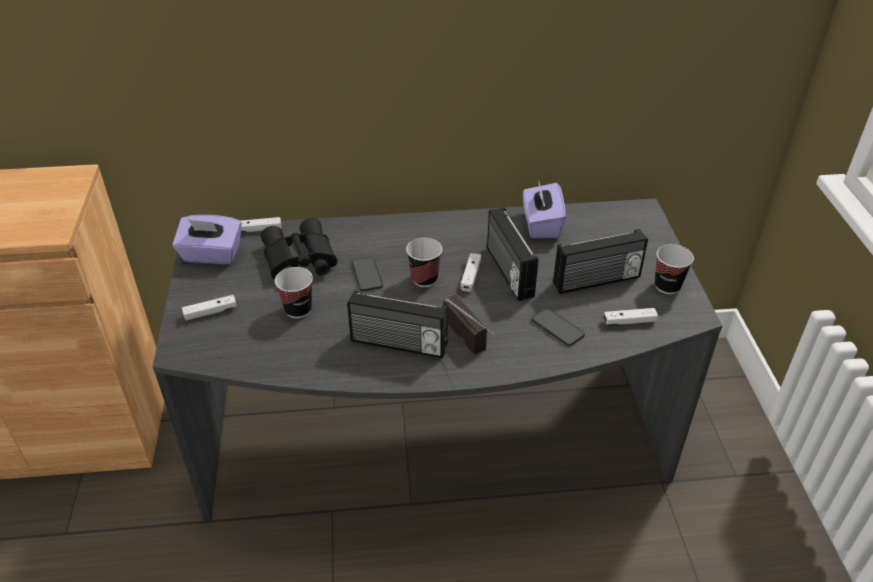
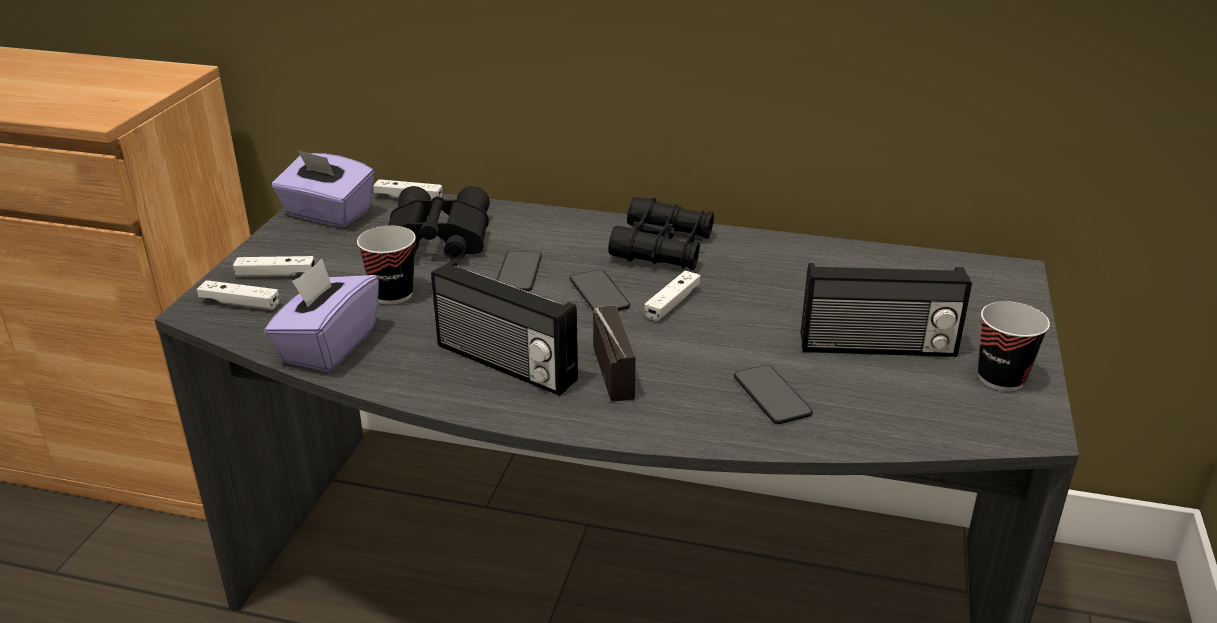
camera: 20 degrees right, 10 degrees down
cup [406,238,442,287] -> phone [569,270,630,311]
radio [487,207,538,301] -> none
purple tissue box [523,182,566,238] -> purple tissue box moved to [264,259,379,372]
white game controller [603,308,658,325] -> white game controller moved to [197,280,279,310]
none -> black binoculars [608,197,714,270]

